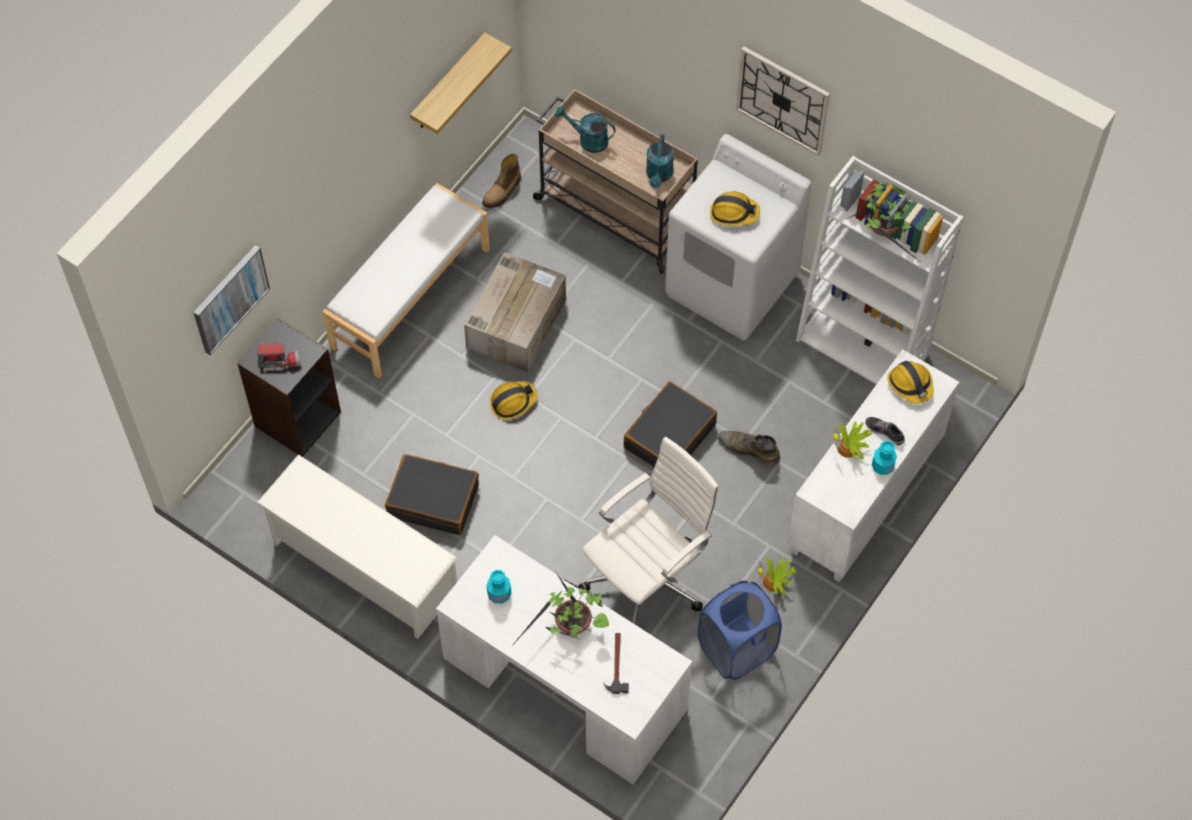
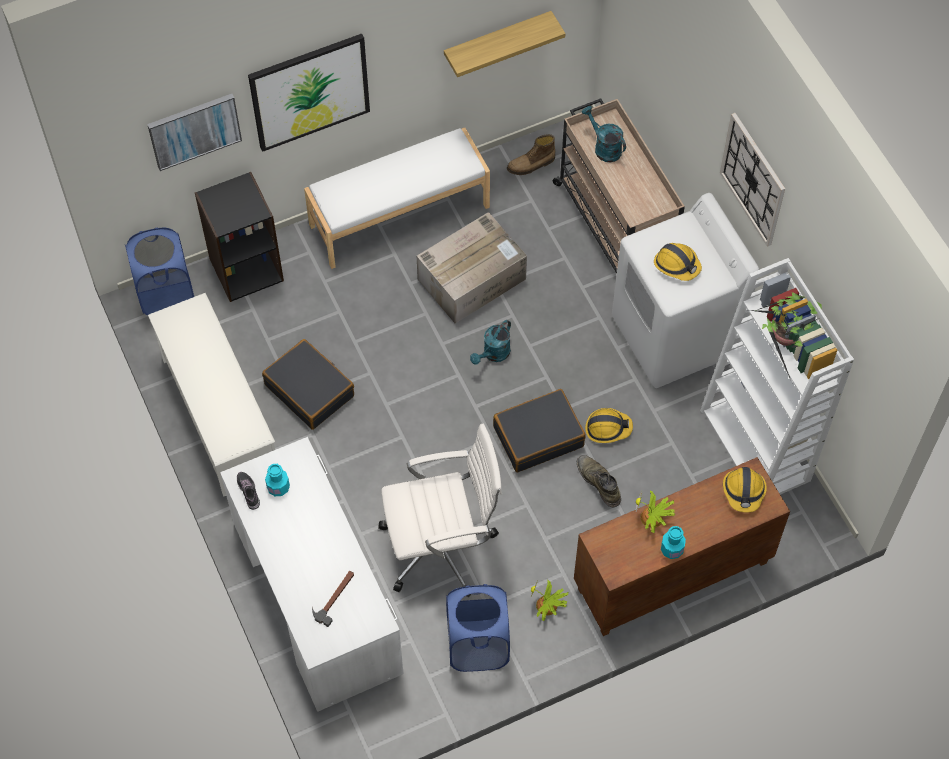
camera: 30 degrees right, 0 degrees up
flashlight [257,343,301,367] -> none
hard hat [490,381,538,420] -> hard hat moved to [585,408,633,443]
potted plant [510,574,609,648] -> none
turquoise watering can [646,134,674,188] -> turquoise watering can moved to [470,320,511,365]
white cabinet [787,349,959,582] -> brown cabinet [574,457,790,636]
shoe [865,417,905,445] -> shoe moved to [237,472,260,510]
none -> blue laundry basket [125,228,194,316]
none -> picture [248,34,370,152]

